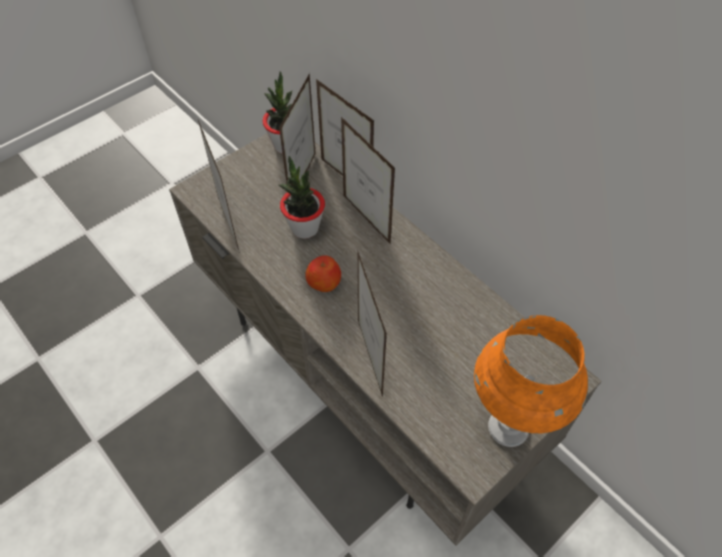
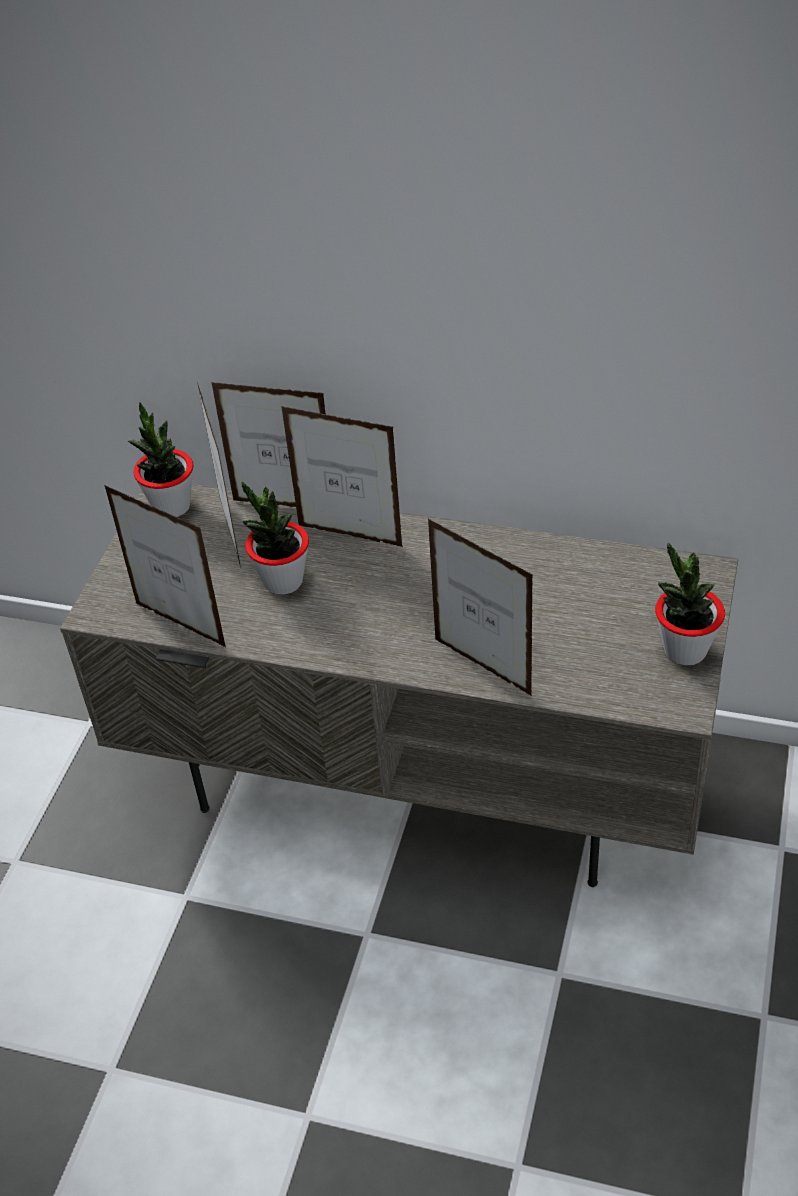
camera: 30 degrees left, 10 degrees down
apple [305,256,341,292] -> none
orange table lamp [474,315,588,447] -> potted plant [655,543,725,666]

